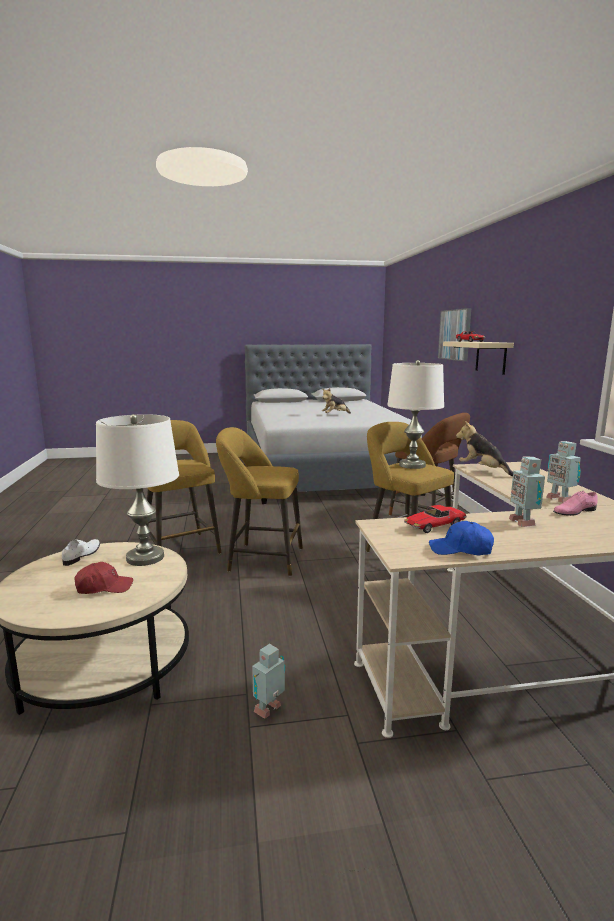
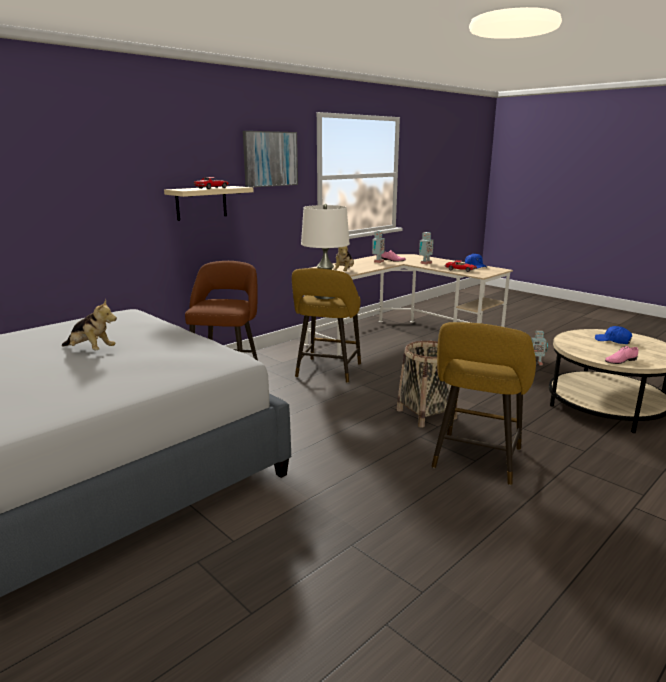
camera: 125 degrees left, 5 degrees up
white shoe [62,539,100,566] -> pink shoe [605,346,638,364]
red cap [75,562,133,594] -> blue cap [595,326,632,344]
white table lamp [96,414,179,566] -> none
yellow stool [216,427,303,577] -> basket [397,341,457,428]
picture [438,308,471,361] -> picture moved to [243,131,298,187]

